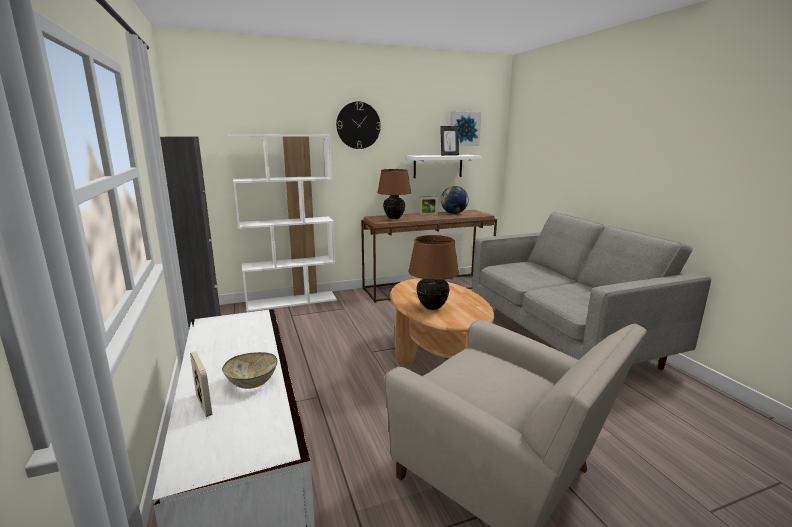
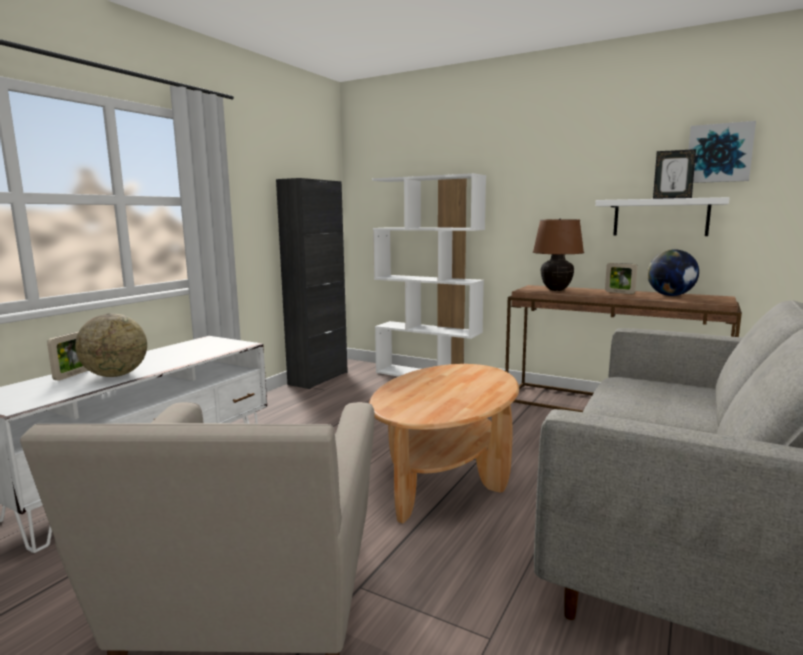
camera: 50 degrees right, 5 degrees down
bowl [222,352,277,389] -> globe [75,314,147,377]
wall clock [336,102,381,149] -> none
brown table lamp [408,235,459,310] -> none

